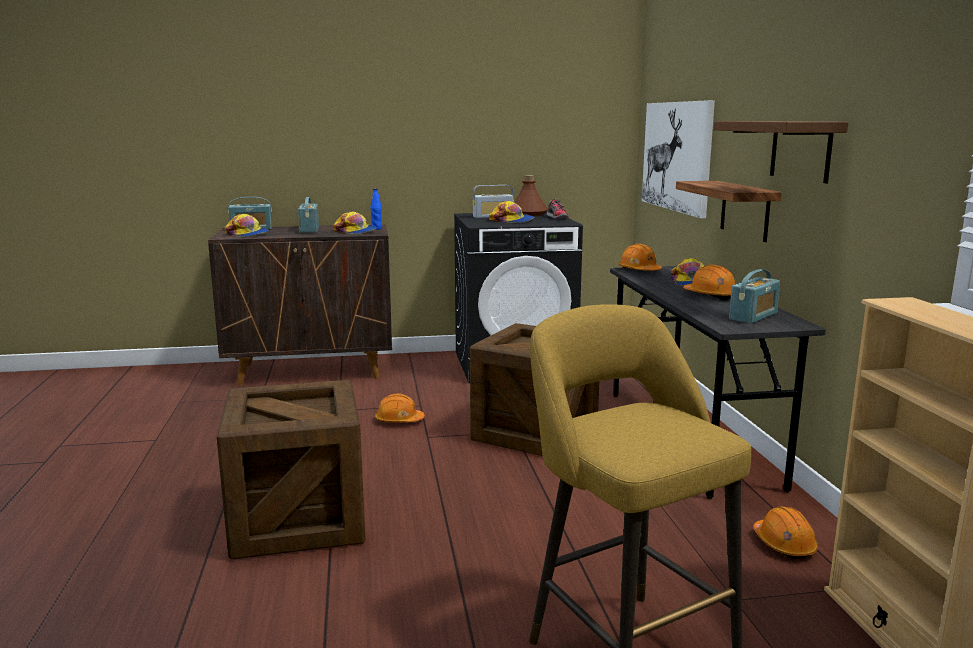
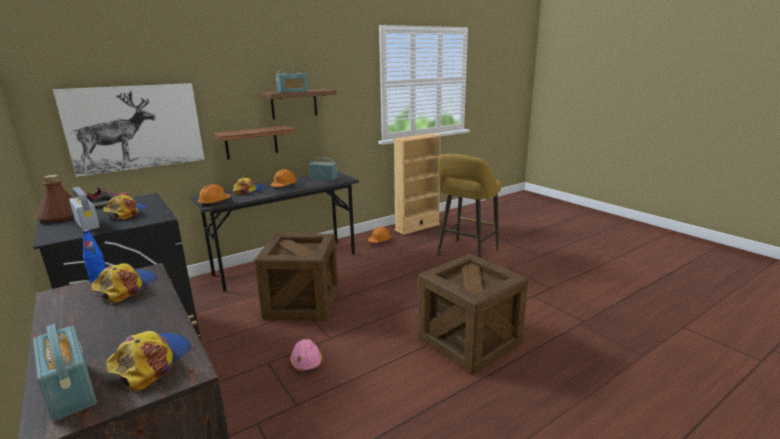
camera: 115 degrees left, 5 degrees up
radio [298,197,319,233] -> radio moved to [276,67,308,93]
orange hard hat [375,393,425,423] -> pink hard hat [290,339,322,371]

